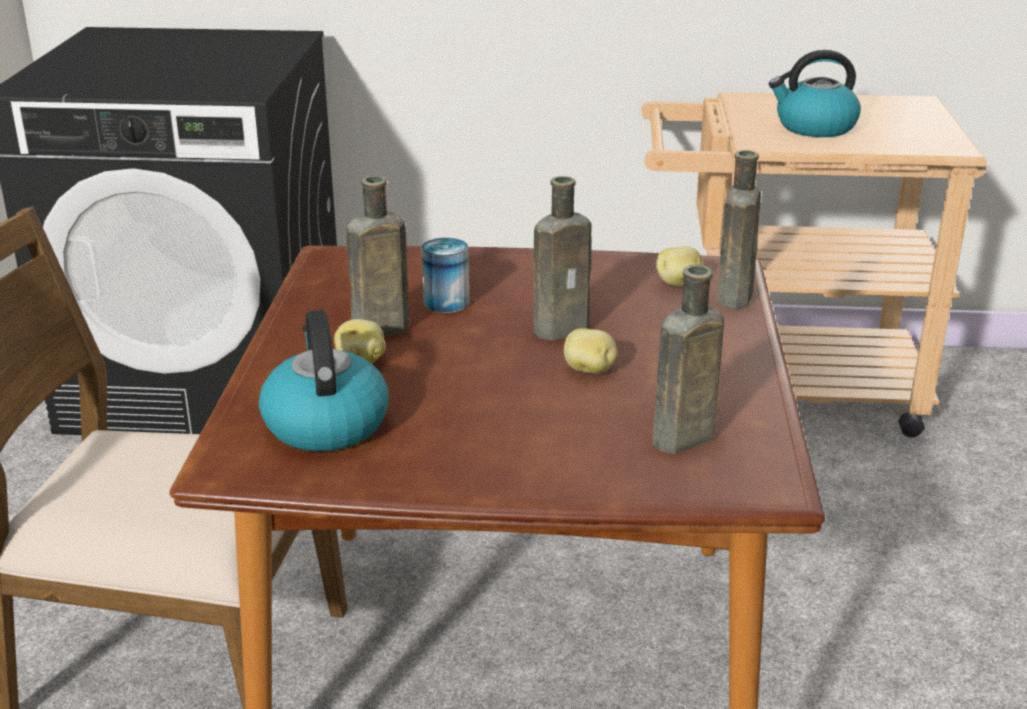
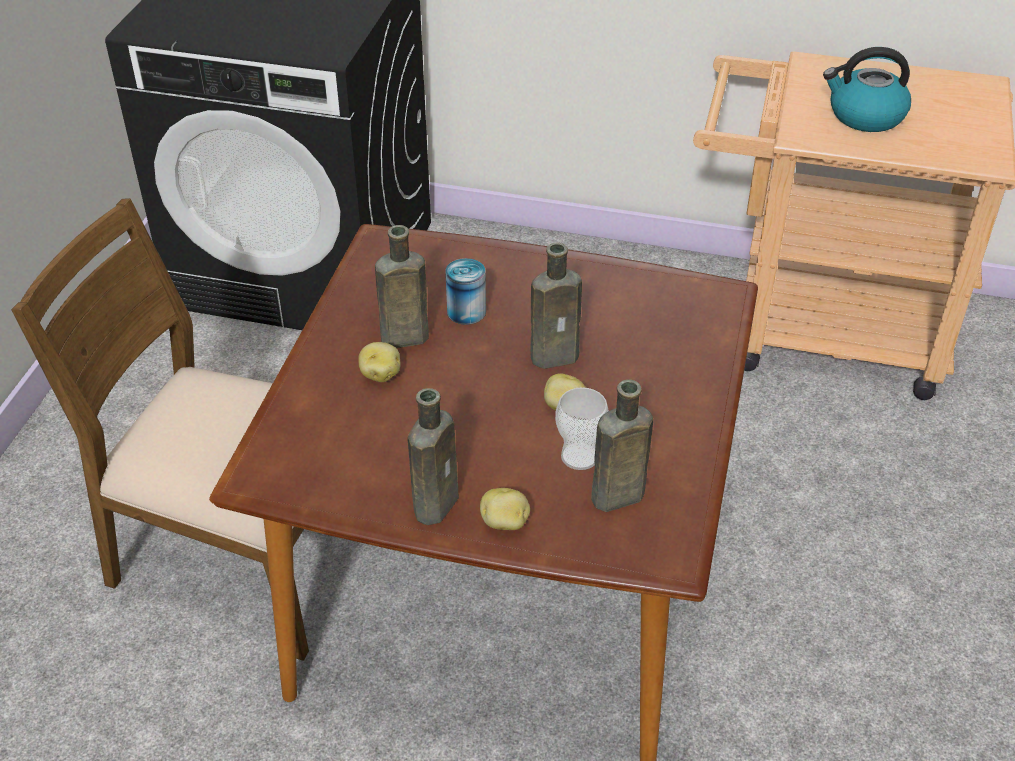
camera: 10 degrees right, 15 degrees up
kettle [259,310,389,451] -> none
potato [656,246,704,286] -> potato moved to [480,488,530,530]
brown bottle [717,150,761,309] -> brown bottle moved to [408,388,459,525]
none -> cup [555,387,609,470]

